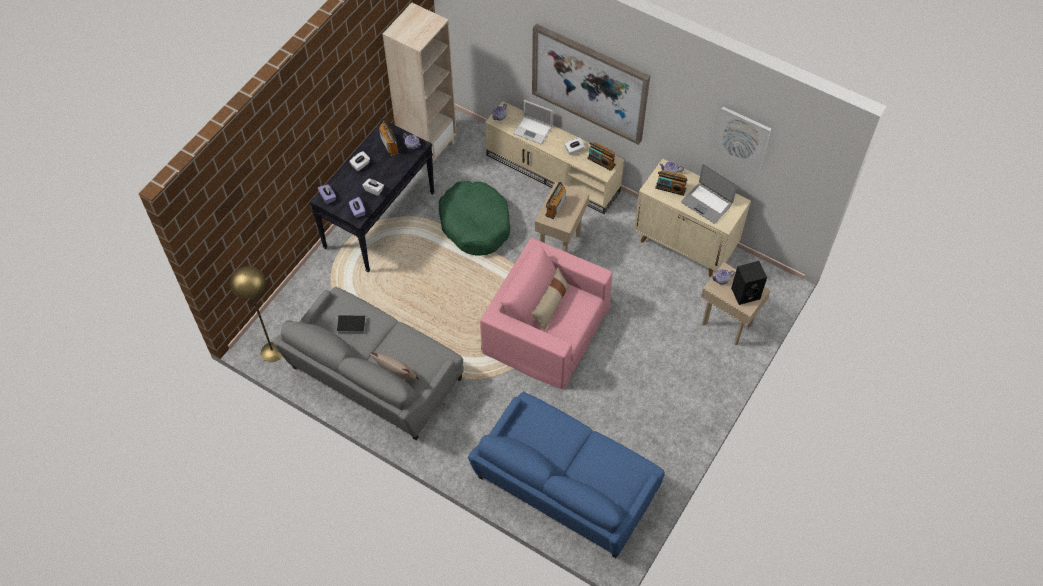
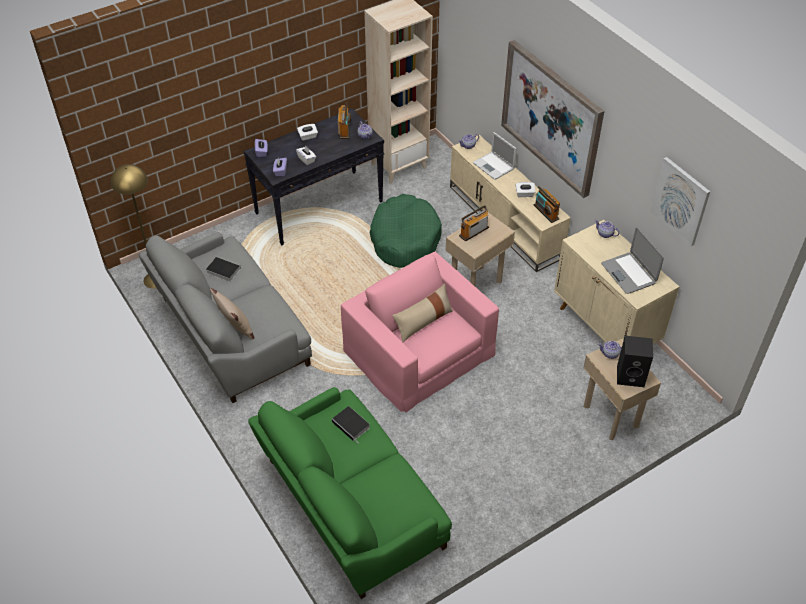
camera: 25 degrees right, 10 degrees down
blue sofa [468,392,665,558] -> green sofa [248,387,452,599]
radio [655,170,687,196] -> none
none -> book [332,406,370,441]

